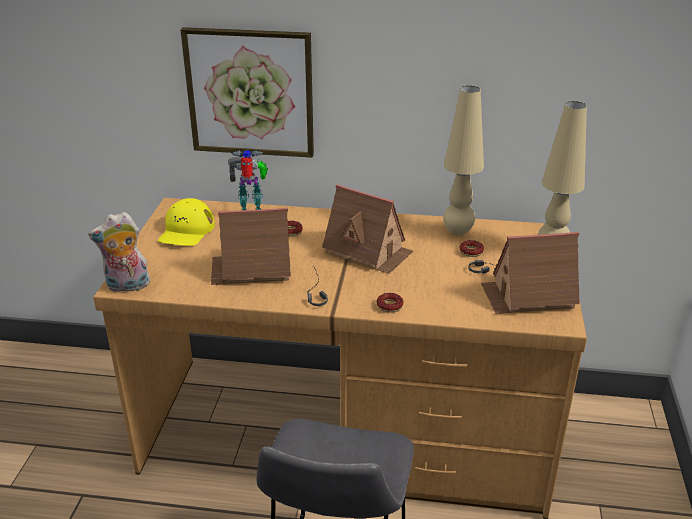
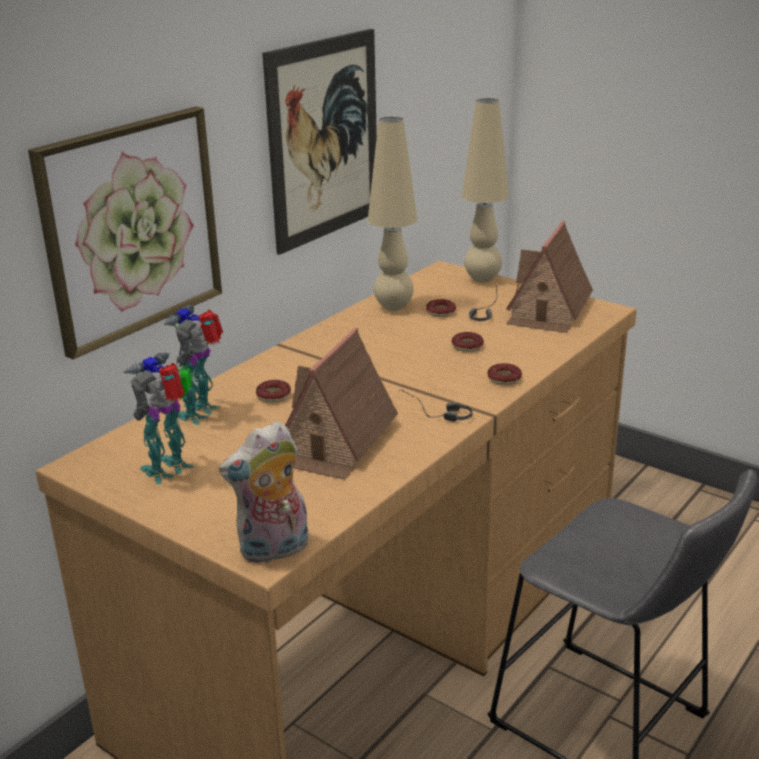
camera: 60 degrees left, 5 degrees down
plush toy [88,212,151,293] -> plush toy turned 45 degrees clockwise [219,421,308,563]
yellow cap [158,198,215,246] -> toy robot [123,353,194,484]
toy house [322,184,413,274] -> none
none -> picture [262,29,377,255]
none -> donut [451,332,484,352]

